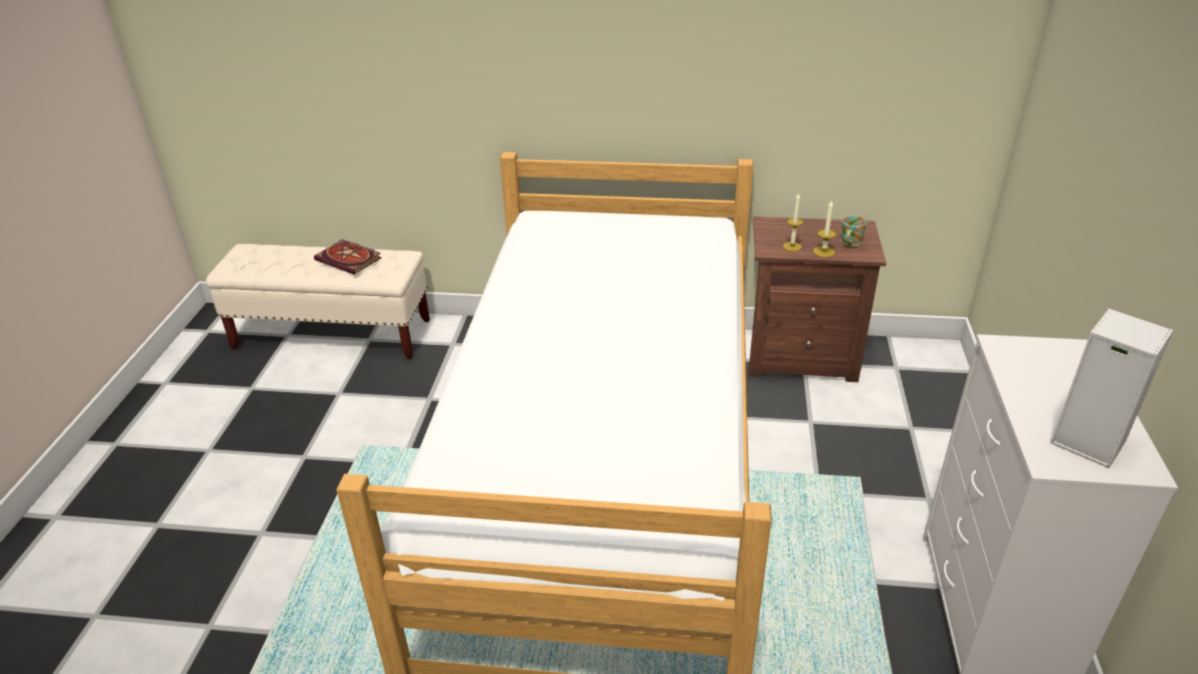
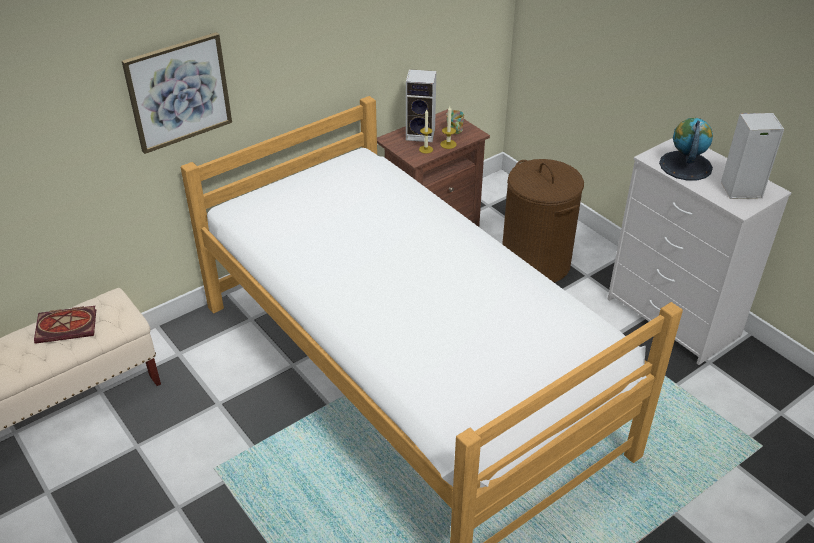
camera: 45 degrees left, 5 degrees up
none -> picture [122,32,232,154]
none -> speaker [406,69,436,142]
none -> brown laundry basket [502,159,584,283]
none -> globe [659,118,713,181]

